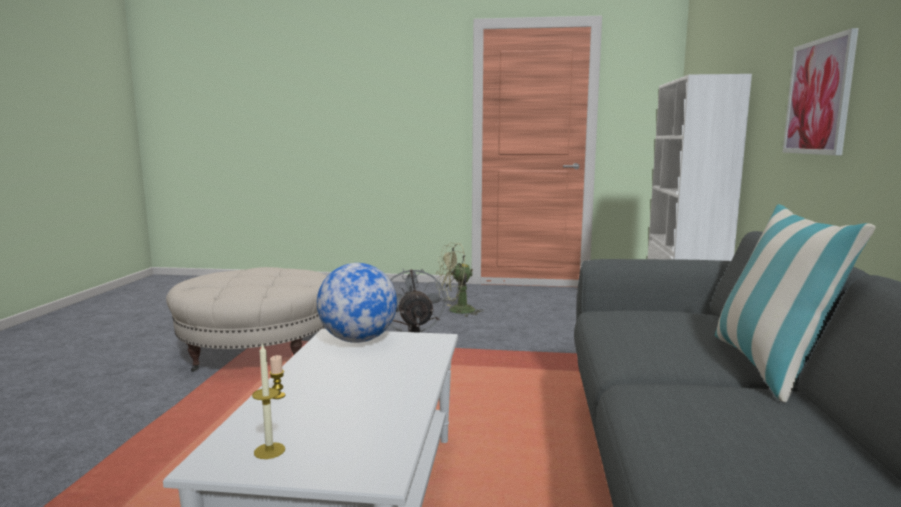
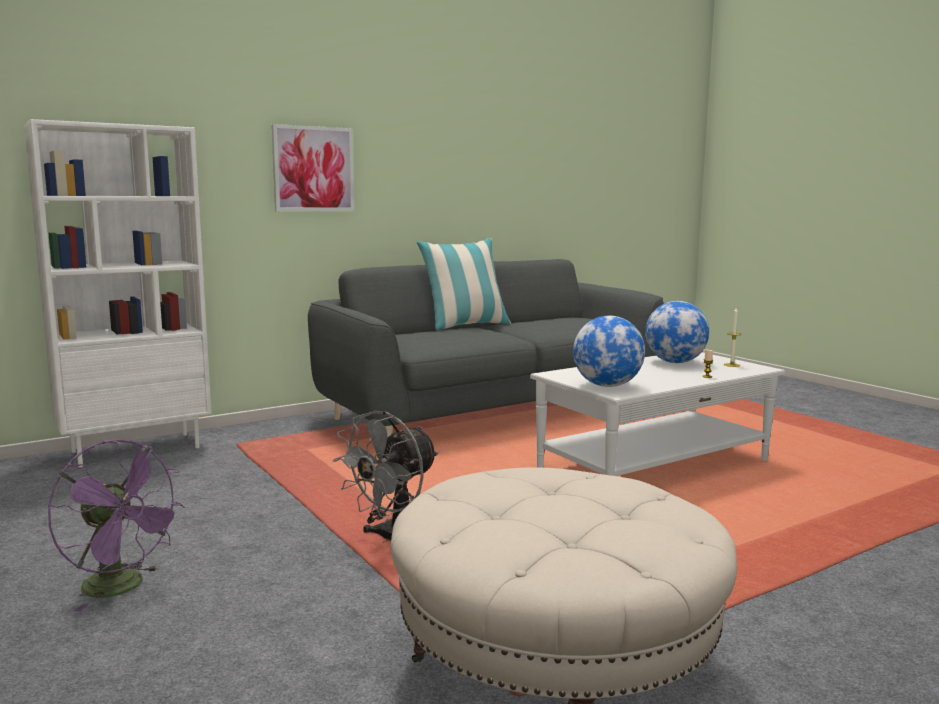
camera: 130 degrees left, 0 degrees up
green fan [436,243,484,317] -> purple fan [48,440,185,611]
none -> globe [645,301,709,363]

